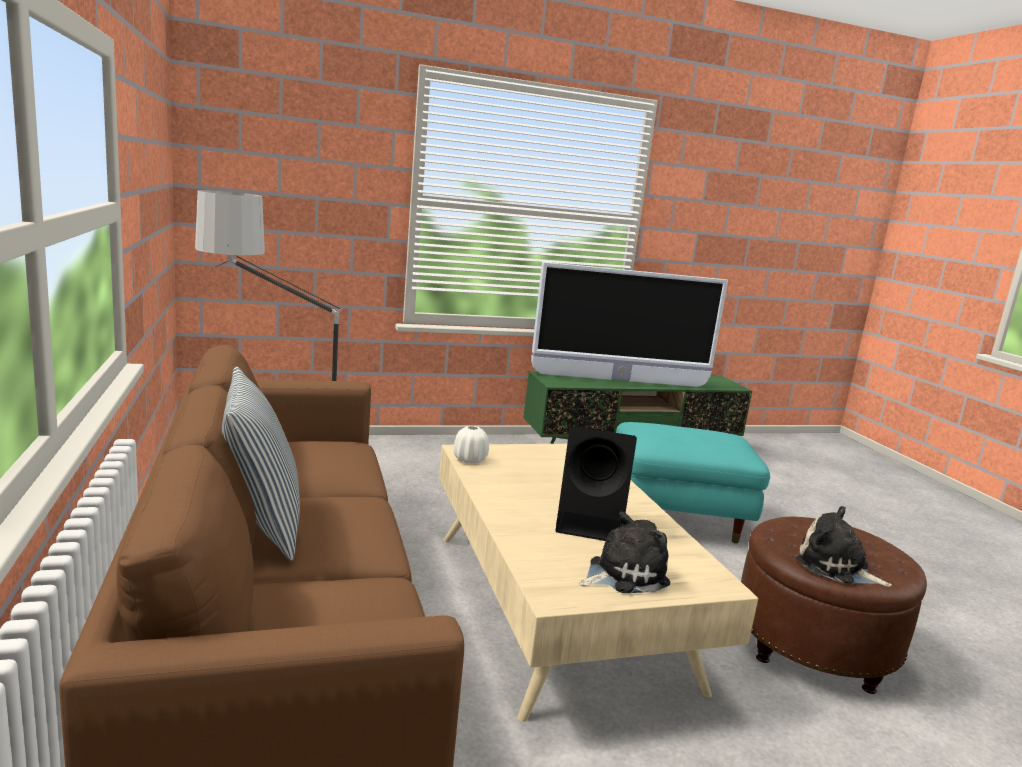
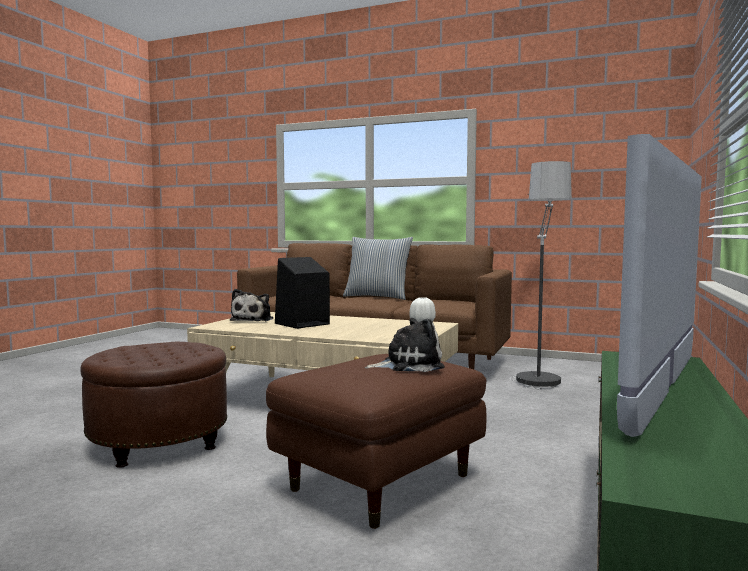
camera: 130 degrees right, 10 degrees down
turquoise ottoman [616,422,770,544] -> brown ottoman [266,354,486,529]
plush toy [796,506,892,587] -> plush toy moved to [365,318,445,372]

